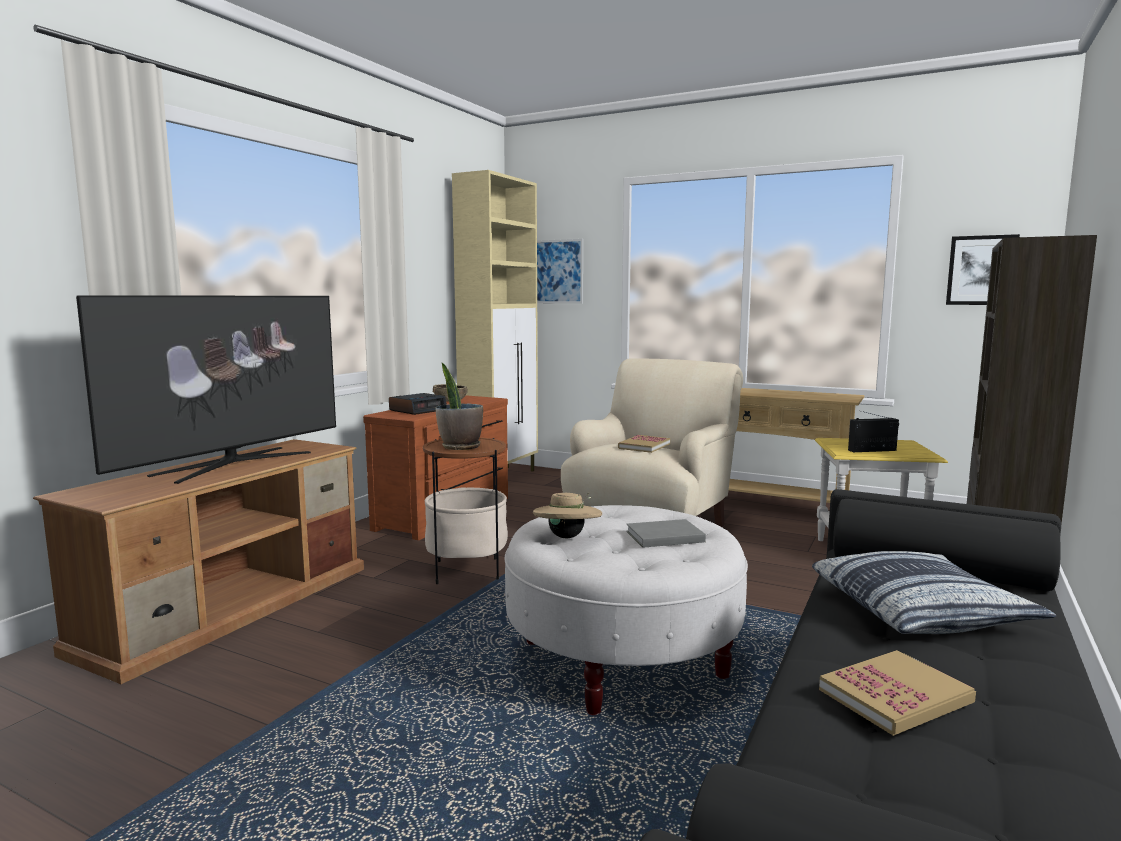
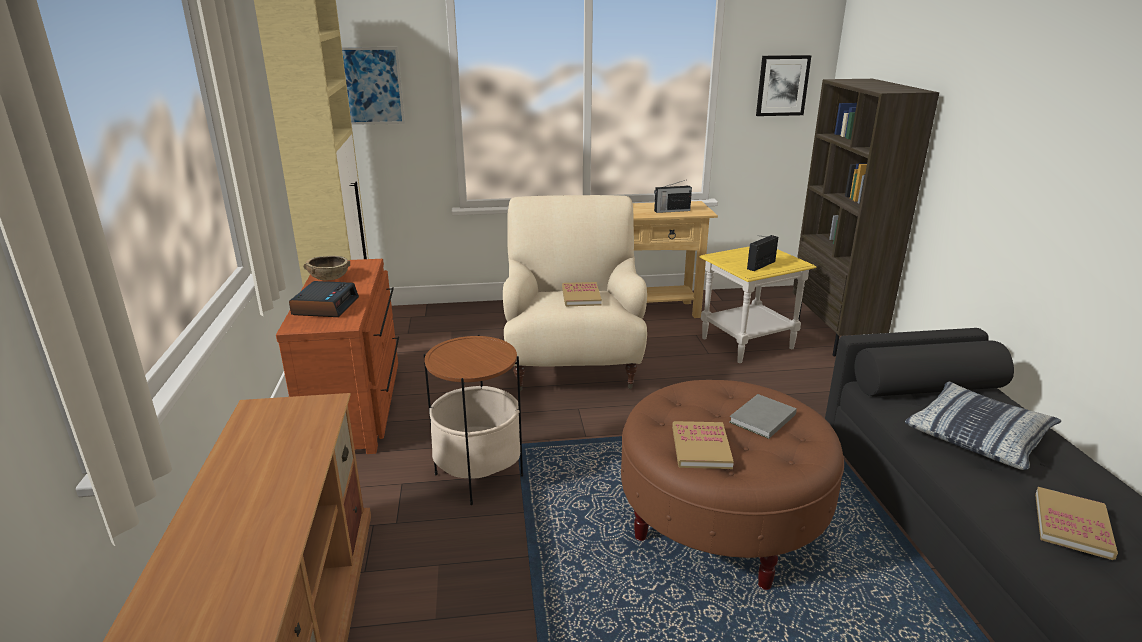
camera: 35 degrees left, 15 degrees up
television [76,295,336,484] -> none
potted plant [435,362,483,450] -> none
white ottoman [505,505,748,715] -> brown ottoman [621,380,844,590]
beige hat [533,493,602,538] -> book [672,421,734,469]
none -> radio [654,180,692,213]

